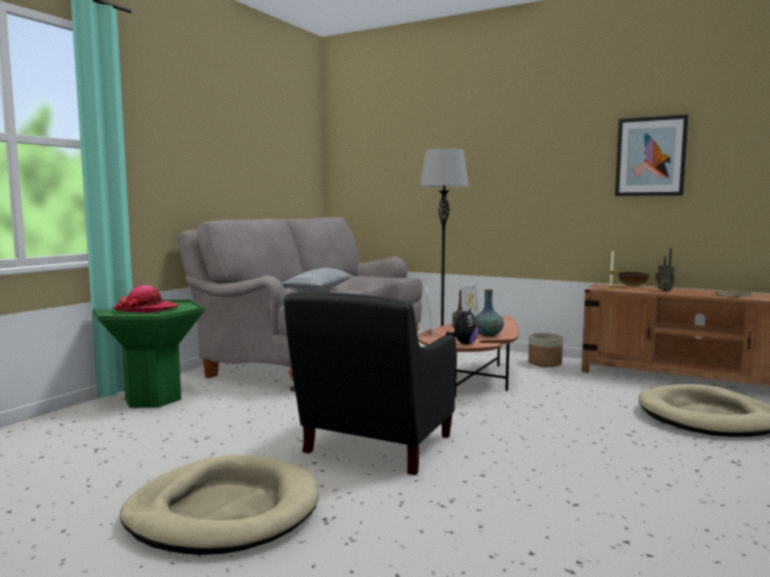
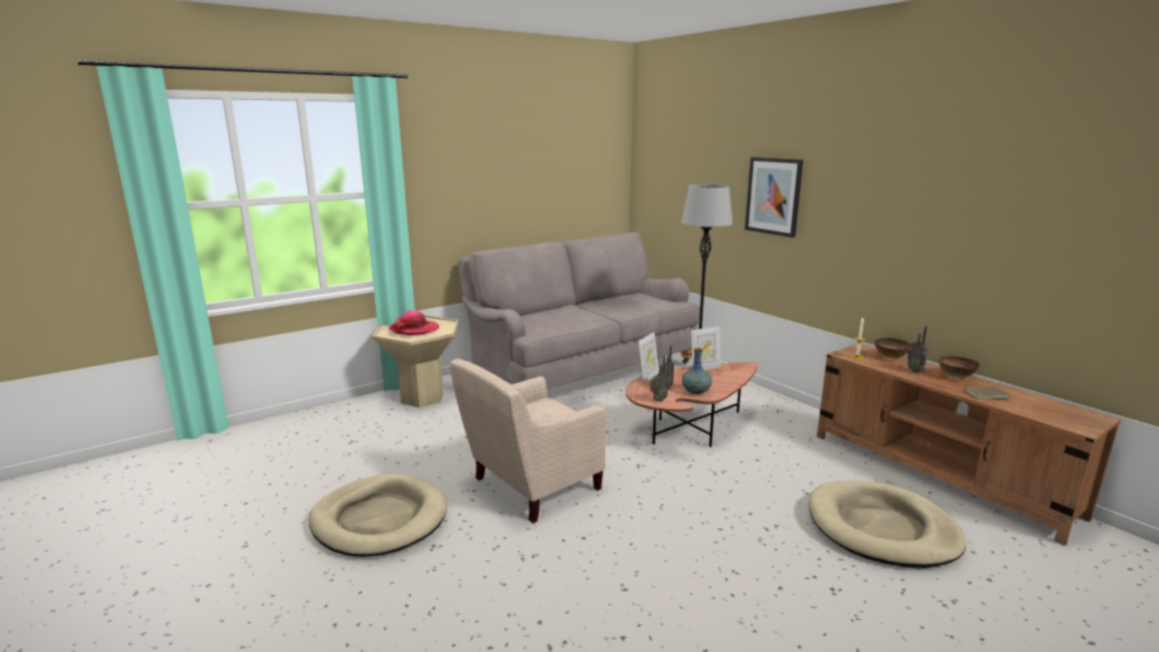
camera: 25 degrees right, 10 degrees up
green side table [93,300,205,408] -> beige side table [372,315,458,408]
pillow [282,268,353,292] -> none
black armchair [284,292,456,475] -> beige armchair [450,359,606,523]
plush toy [446,308,479,344] -> radio [650,356,669,402]
planter [528,333,563,367] -> none
picture [615,114,689,196] -> picture moved to [745,157,803,238]
none -> bowl [939,356,980,378]

